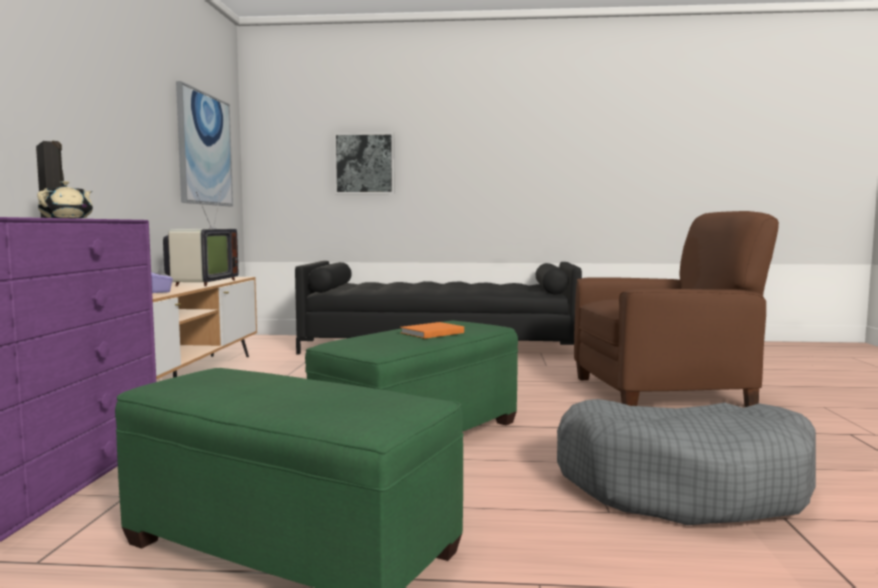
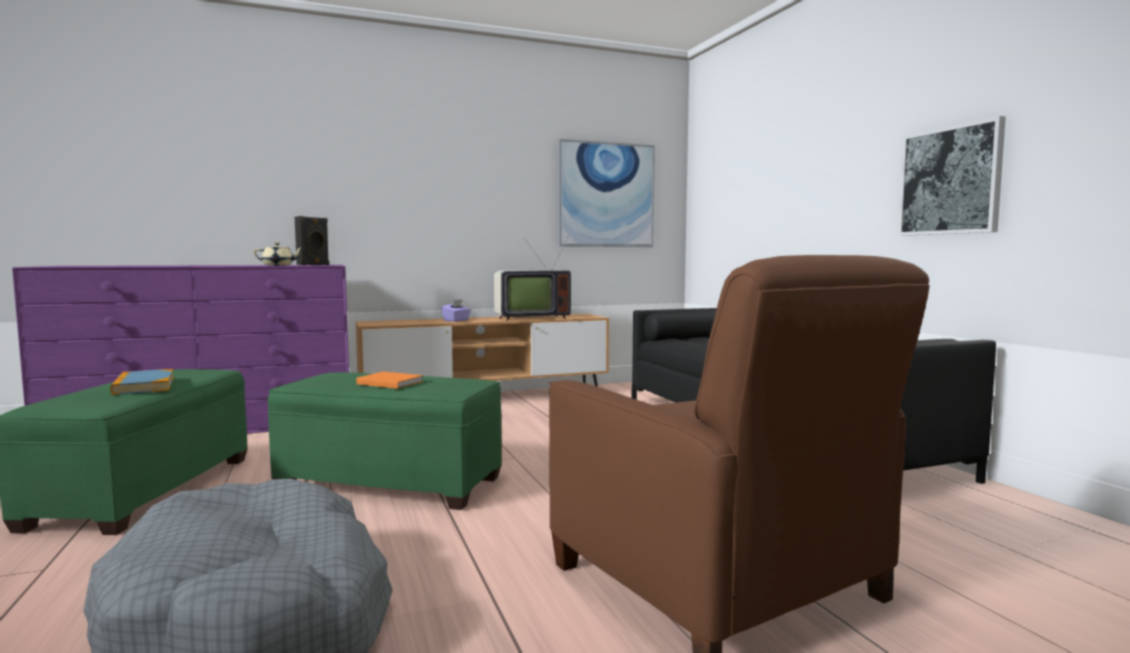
camera: 65 degrees right, 0 degrees up
picture [334,132,395,194] -> picture moved to [898,116,1006,236]
none -> book [110,369,174,395]

